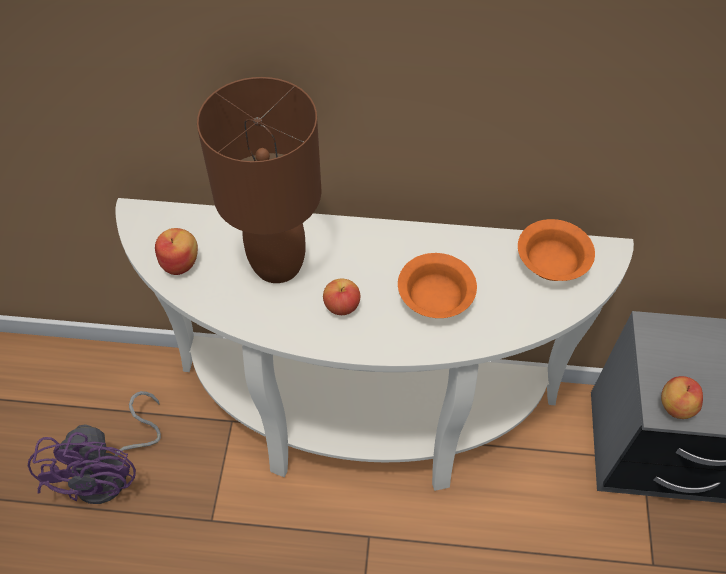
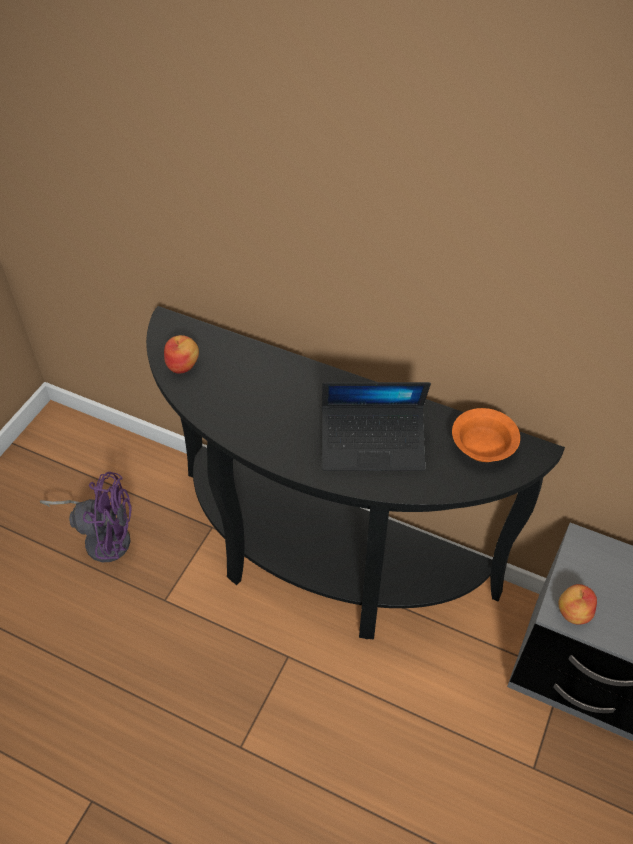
camera: 20 degrees right, 5 degrees down
purple fan [28,391,161,504] -> purple fan turned 105 degrees counterclockwise [40,472,132,562]
white console table [115,198,634,491] -> black console table [146,306,565,639]
brown table lamp [197,77,322,283] -> none
apple [323,278,361,315] -> none
orange bowl [398,253,477,318] -> laptop [322,382,431,471]

